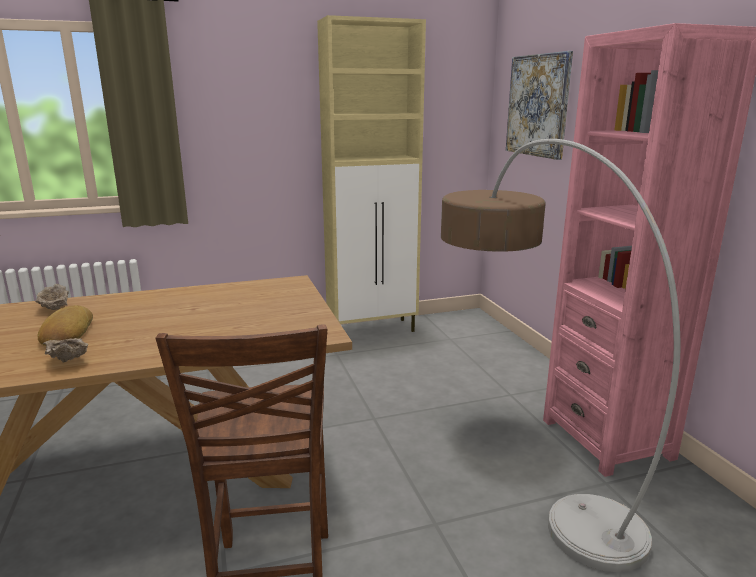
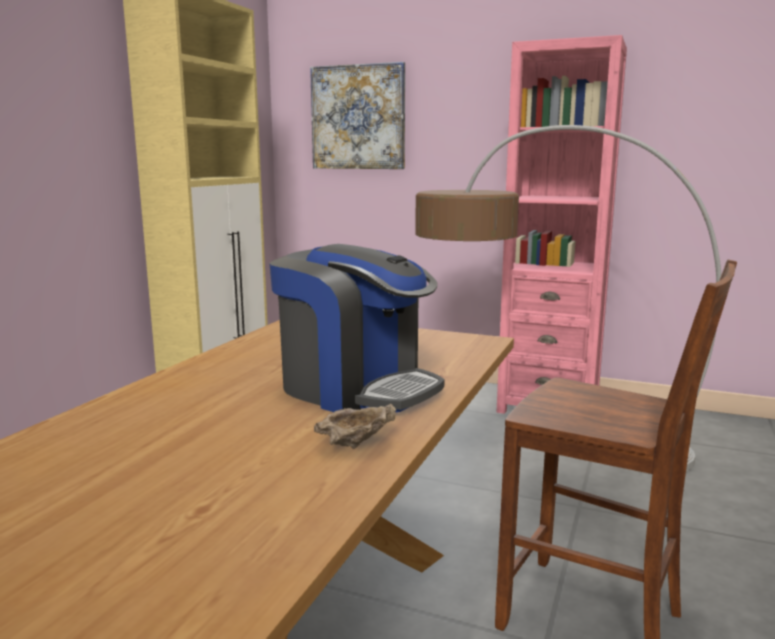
camera: 50 degrees left, 5 degrees down
beige bowl [35,284,69,310] -> none
bread [38,305,93,346] -> none
none -> coffee machine [269,244,444,413]

